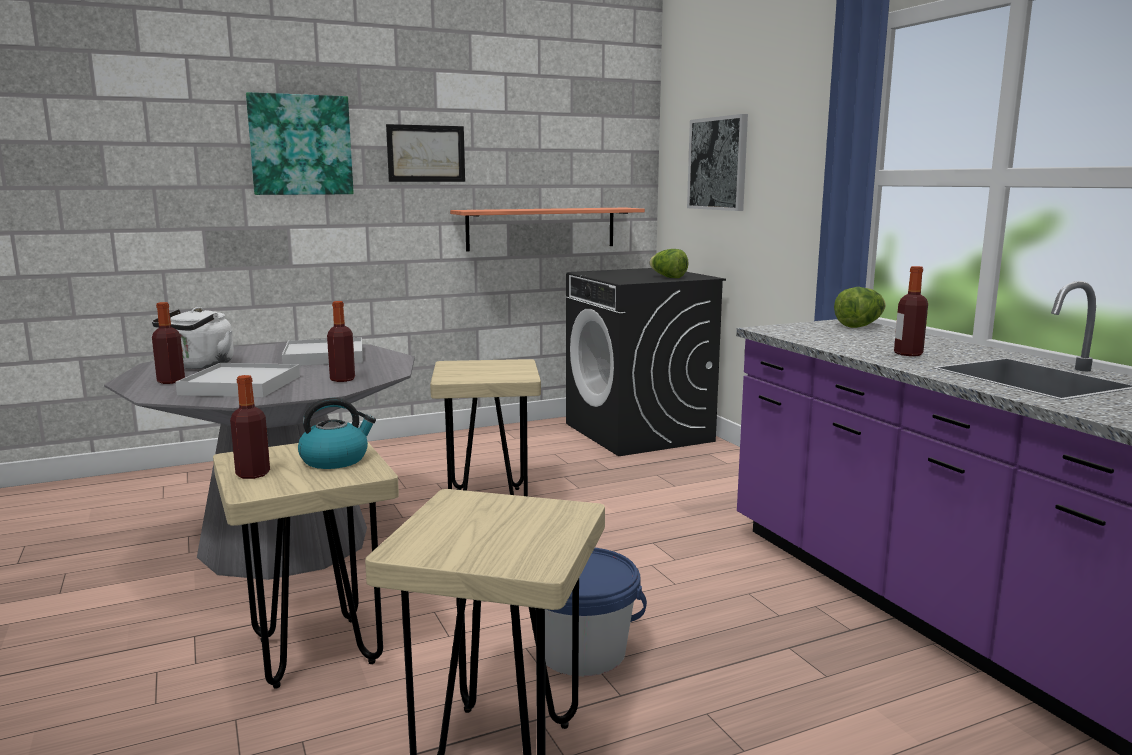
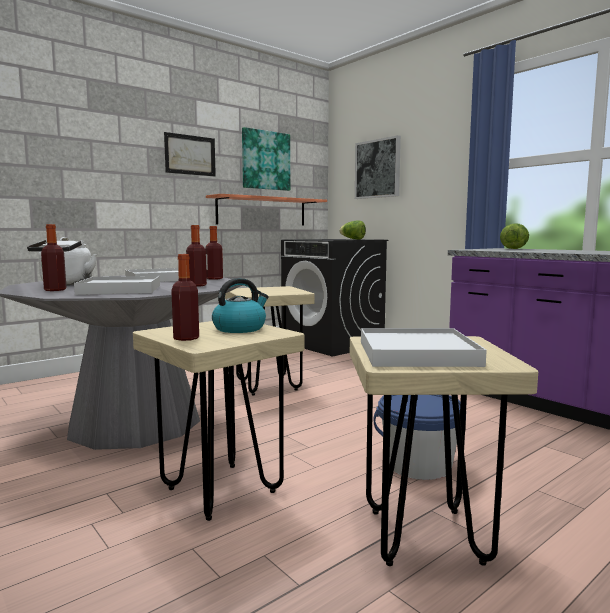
camera: 15 degrees left, 5 degrees down
picture [246,92,354,195] -> picture moved to [242,127,290,191]
bottle [894,266,928,356] -> bottle moved to [205,226,223,280]
none -> white tray [361,328,487,367]

